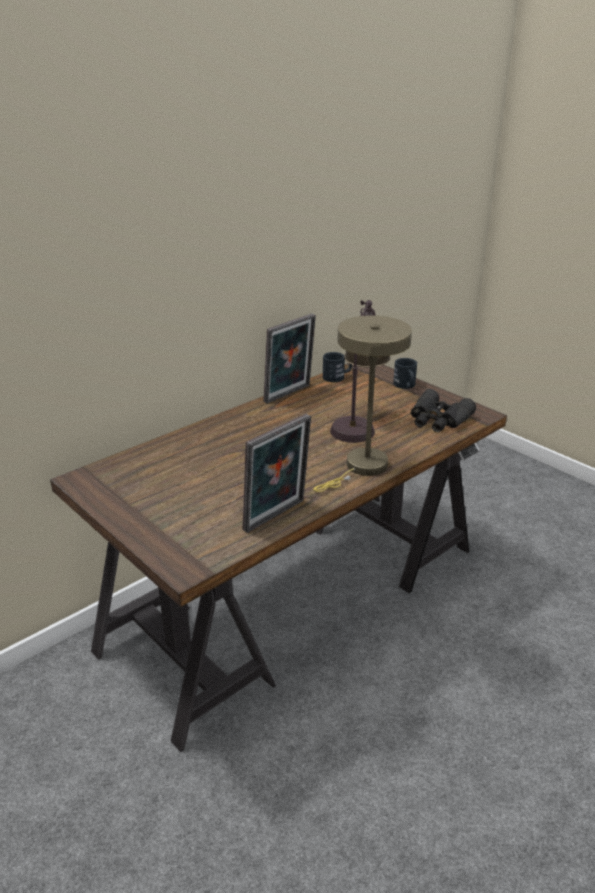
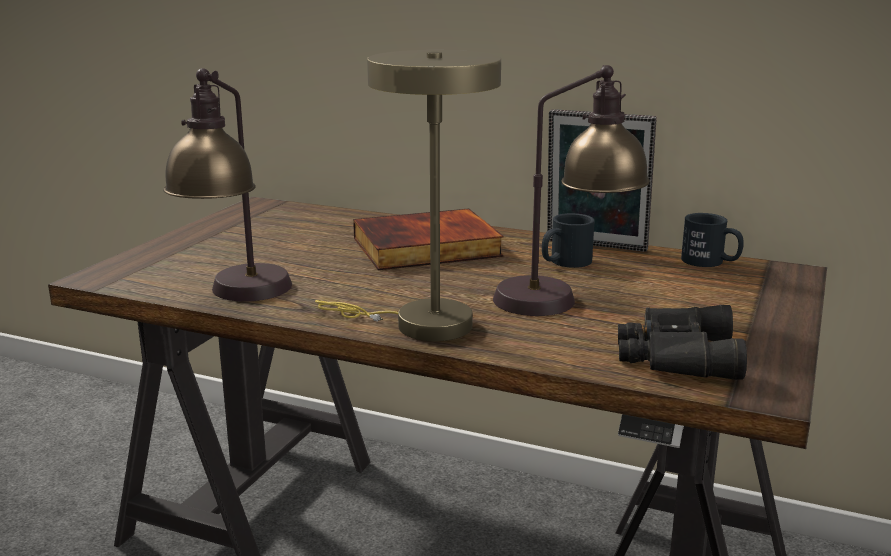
camera: 65 degrees right, 10 degrees down
picture frame [243,414,311,533] -> table lamp [163,68,292,302]
black mug [393,358,417,389] -> black mug moved to [542,213,595,268]
none -> book [353,209,504,270]

